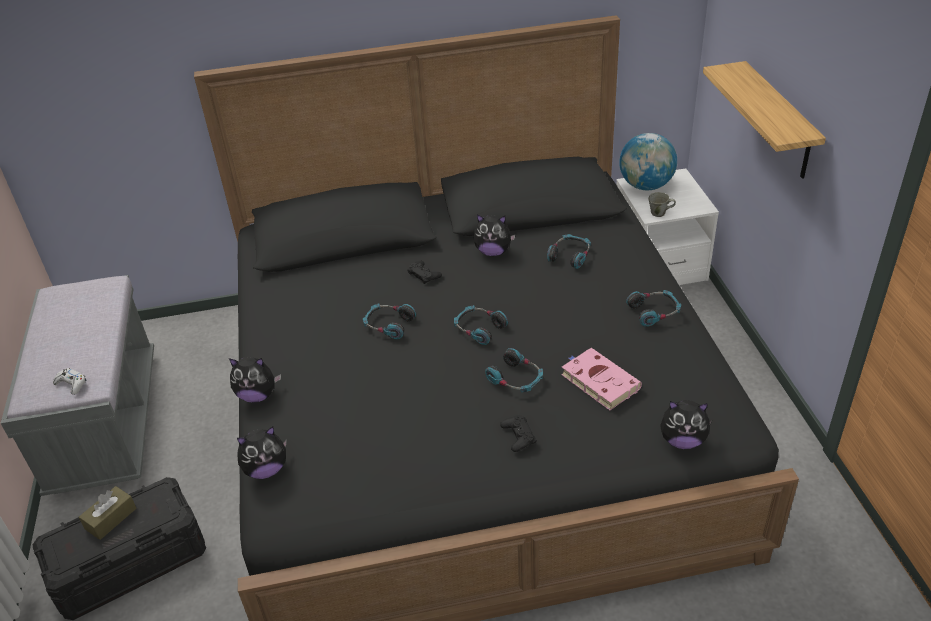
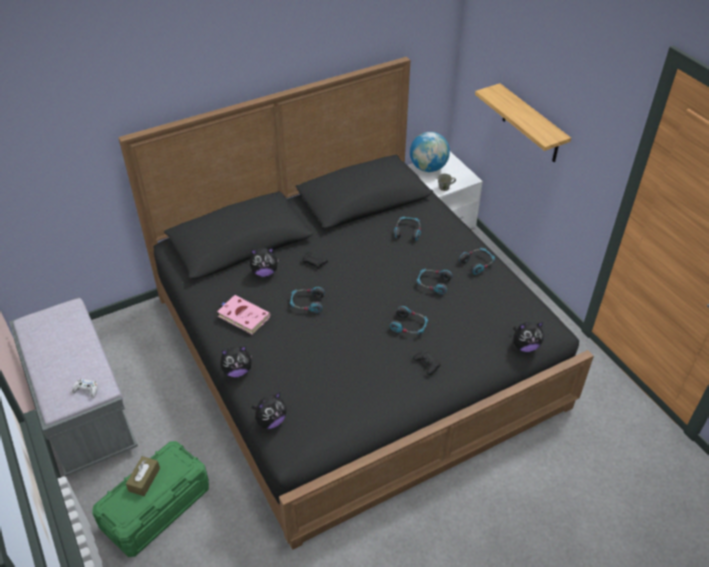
camera: 20 degrees left, 5 degrees up
black storage box [33,477,206,620] -> green storage box [92,441,209,557]
headphones [454,305,508,345] -> headphones moved to [417,269,453,295]
plush toy [474,214,516,256] -> plush toy moved to [250,248,280,277]
pink book [561,348,642,410] -> pink book moved to [217,295,270,335]

